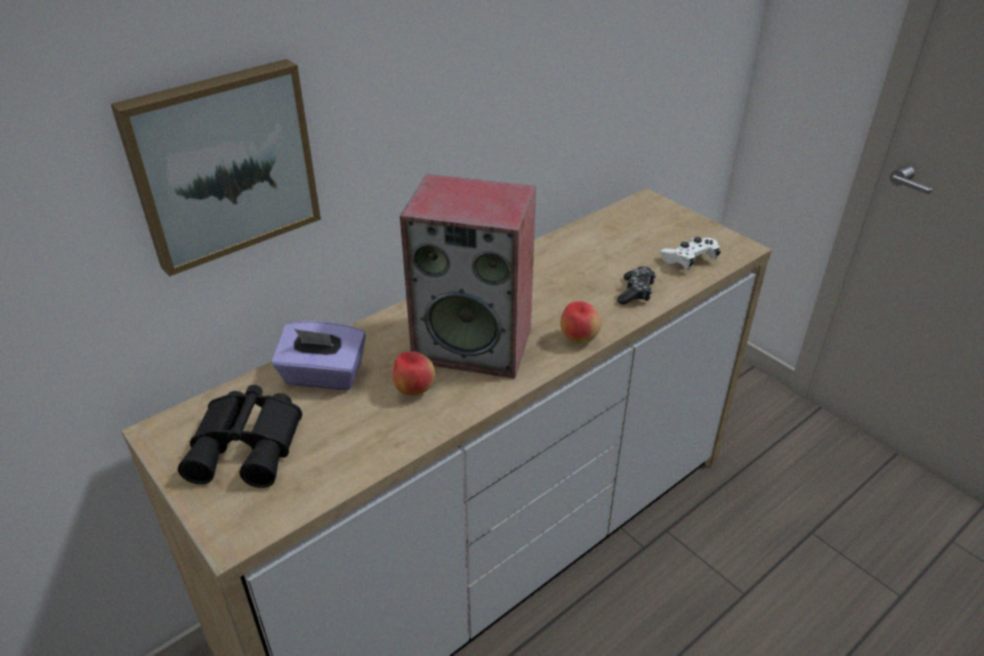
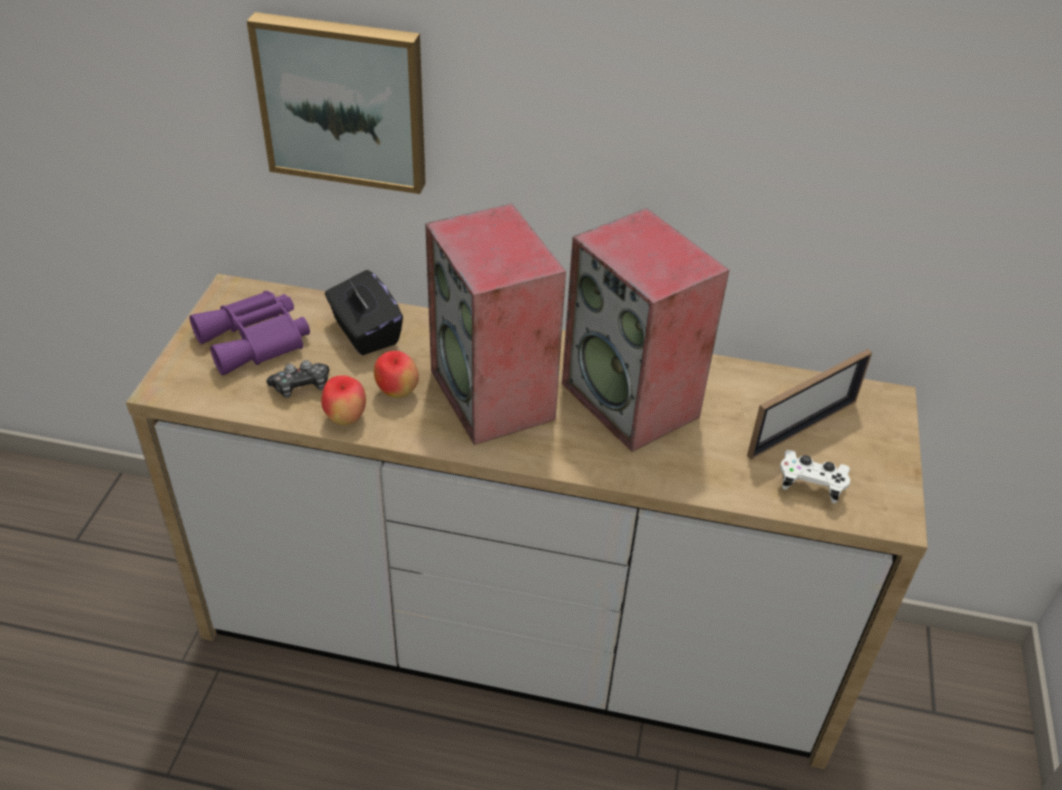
camera: 50 degrees right, 5 degrees up
black binoculars [178,385,302,488] -> purple binoculars [189,290,310,375]
purple tissue box [272,321,366,390] -> black tissue box [325,270,403,355]
apple [560,301,601,344] -> apple moved to [321,375,366,425]
game controller [617,266,656,305] -> game controller moved to [266,360,329,398]
none -> speaker [562,208,729,452]
none -> picture frame [747,349,872,459]

